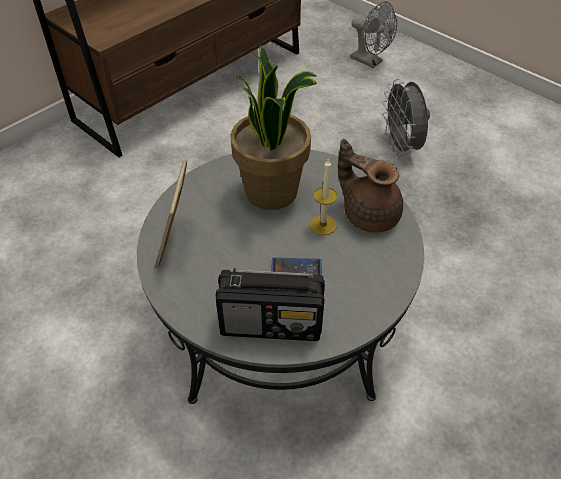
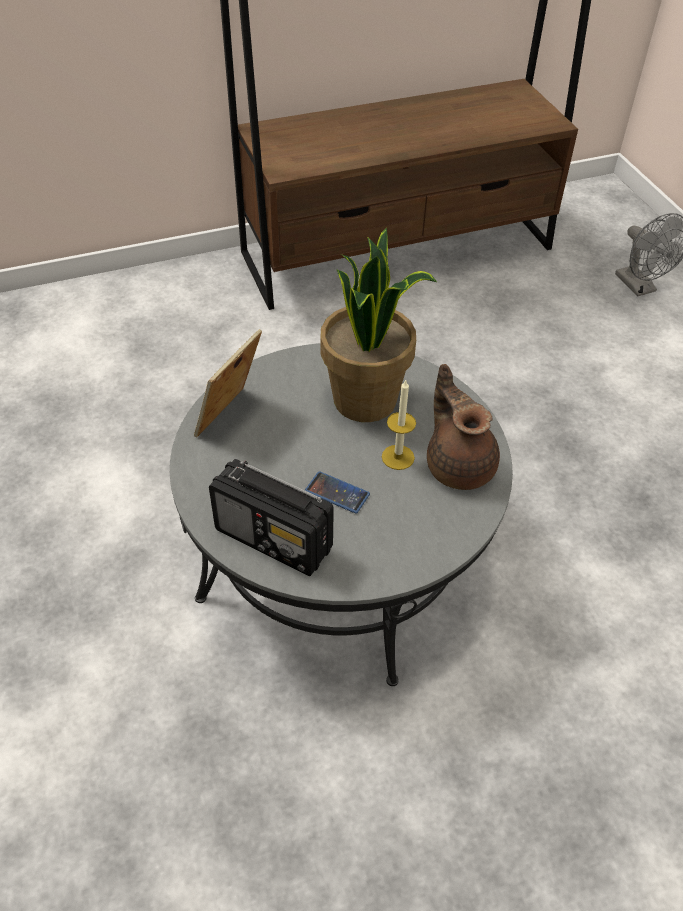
camera: 25 degrees right, 0 degrees up
grey fan [382,79,430,156] -> none

